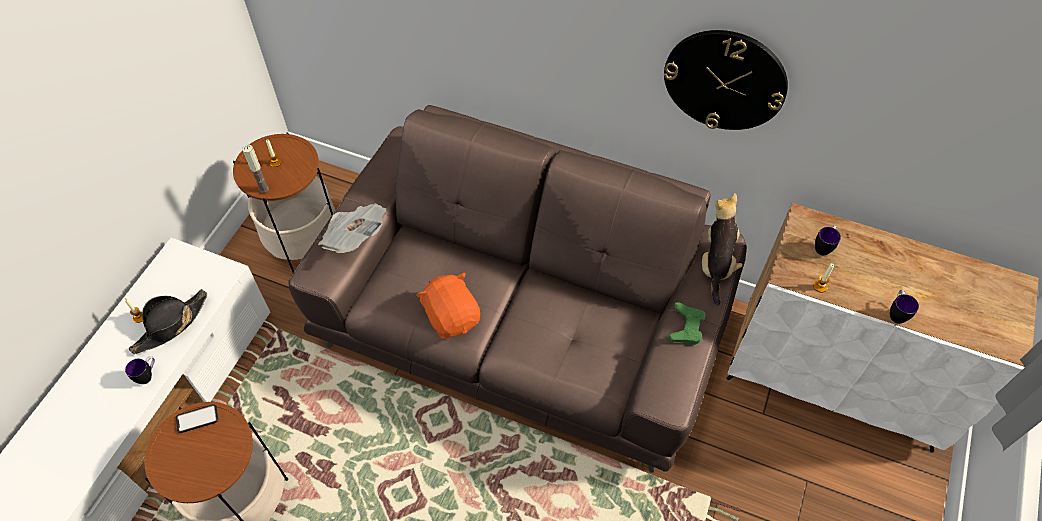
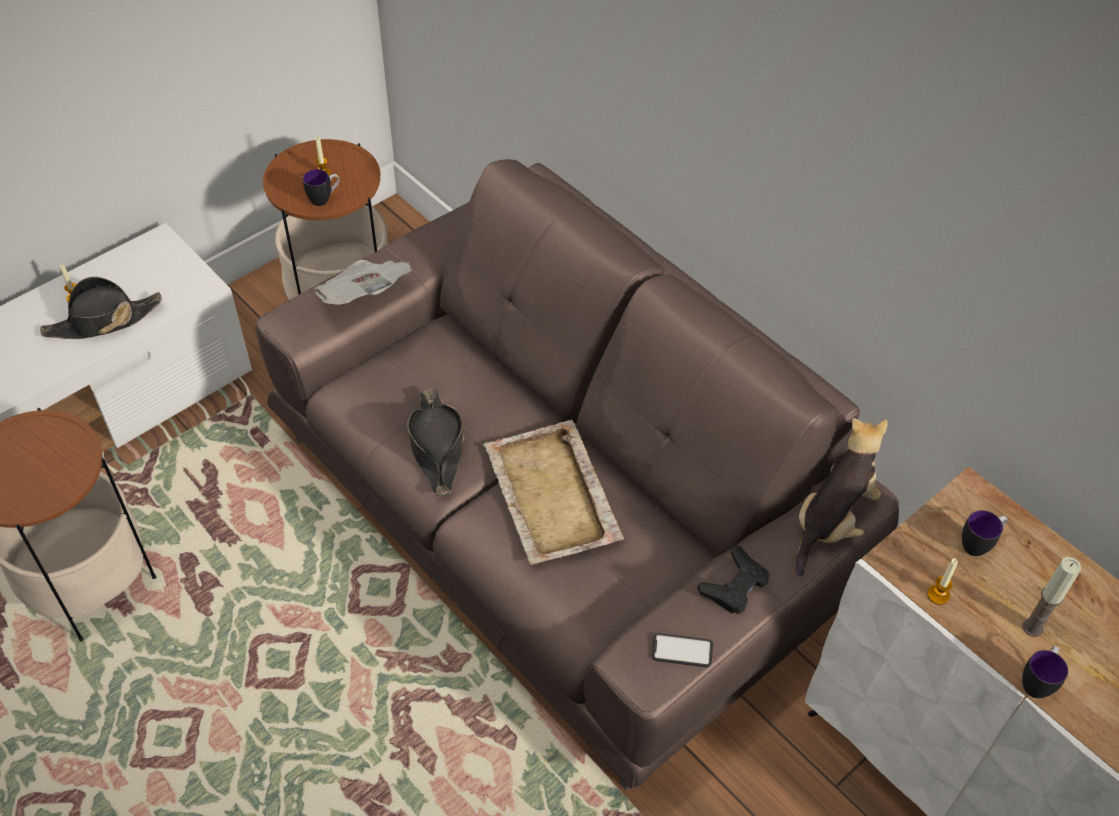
camera: 25 degrees right, 5 degrees down
mug [125,356,155,384] -> mug moved to [303,169,340,206]
phone [176,404,218,433] -> phone moved to [652,633,713,667]
candle [242,145,269,193] -> candle moved to [1022,557,1081,637]
orange plush toy [416,272,480,339] -> black hat [408,388,464,497]
wall clock [664,30,788,130] -> none
green game controller [668,302,706,345] -> black game controller [697,545,770,614]
none -> beige tray [483,420,624,565]

